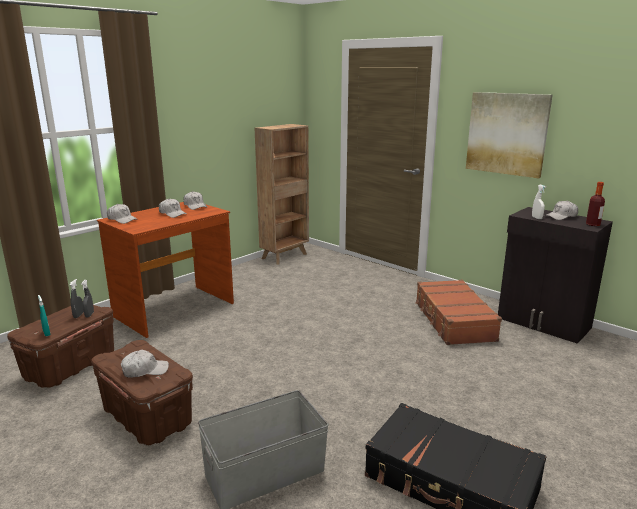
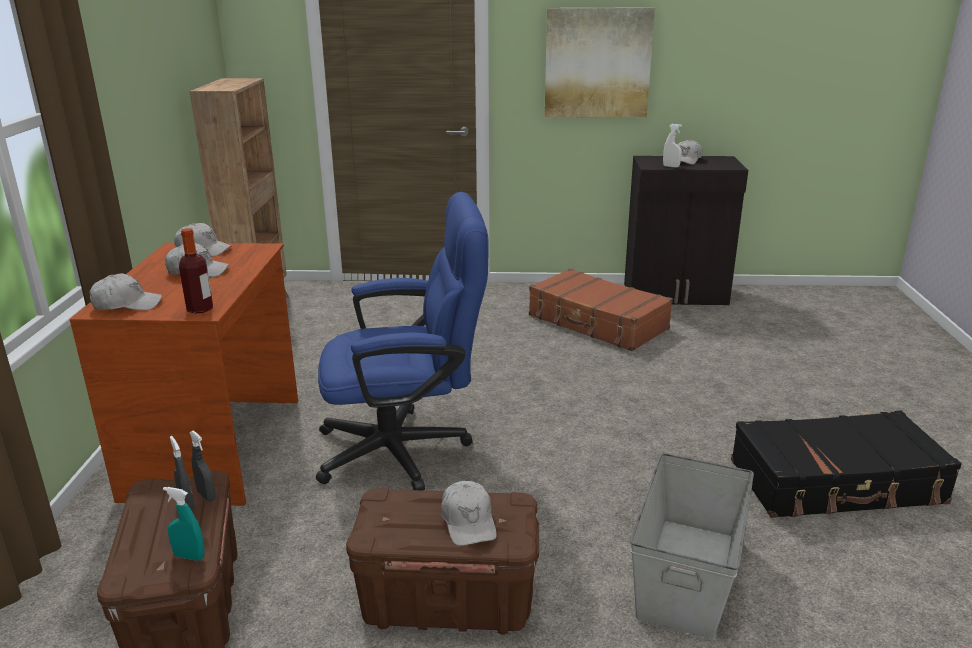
camera: 40 degrees left, 5 degrees up
white cap [121,350,169,377] -> white cap turned 135 degrees clockwise [441,481,497,546]
bottle [586,182,605,226] -> bottle moved to [179,228,213,314]
none -> blue office chair [316,192,489,490]

